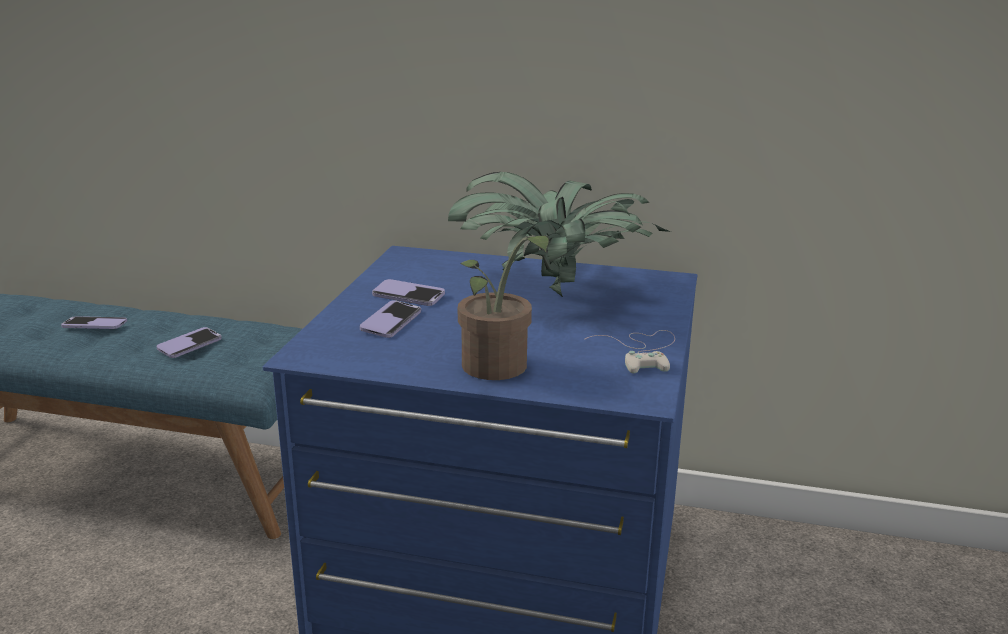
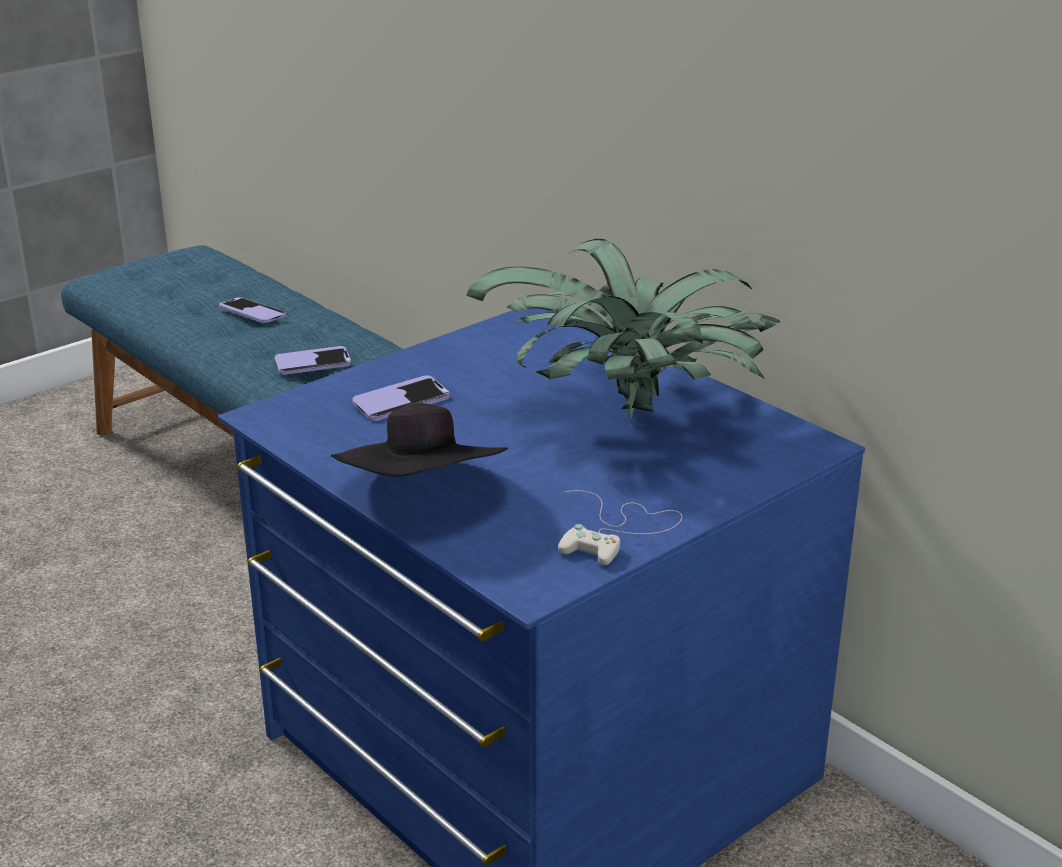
camera: 35 degrees right, 5 degrees up
phone [372,279,445,306] -> none
potted plant [458,235,549,380] -> black hat [331,403,508,477]

